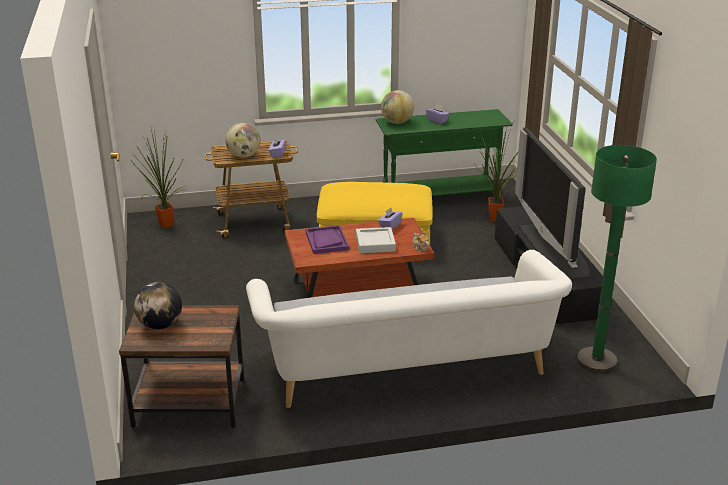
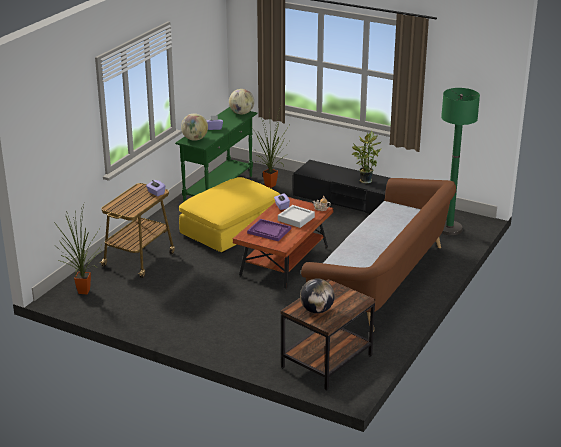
camera: 50 degrees left, 0 degrees up
globe [225,123,260,158] -> globe moved to [229,89,254,114]
white sofa [246,250,572,408] -> brown sofa [301,178,456,326]
television [515,127,590,279] -> potted plant [352,131,381,184]

